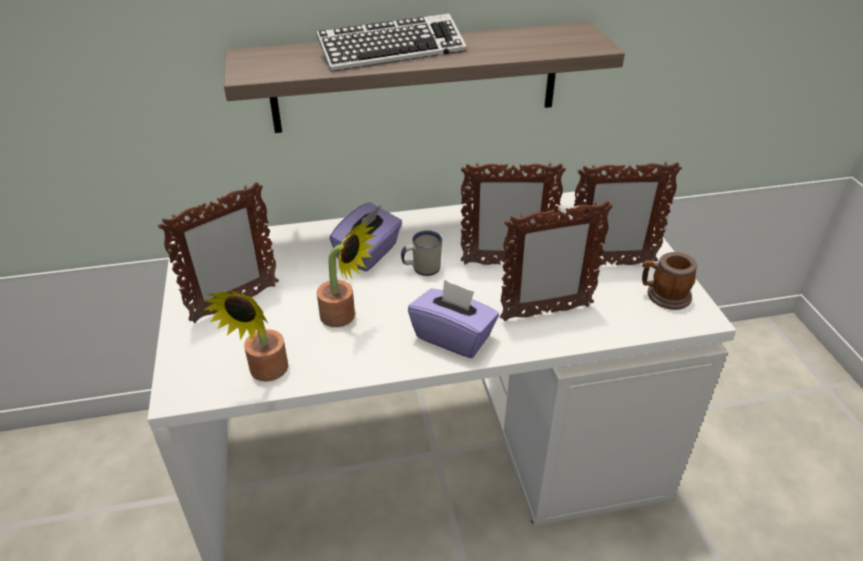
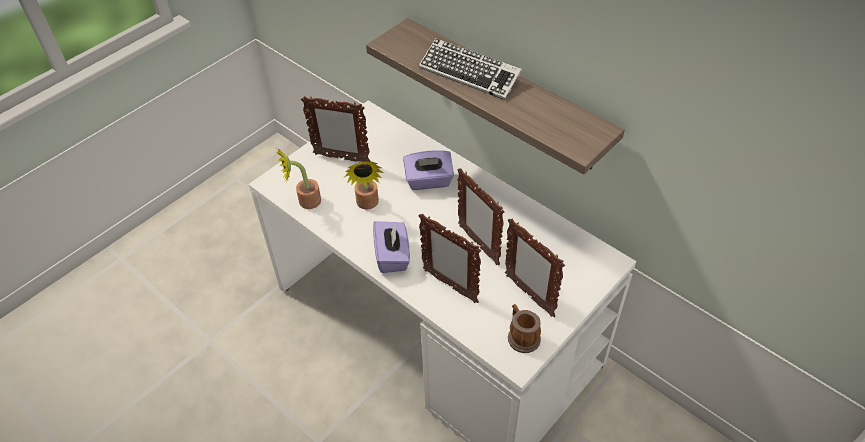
camera: 55 degrees right, 10 degrees up
white mug [401,230,442,276] -> none

